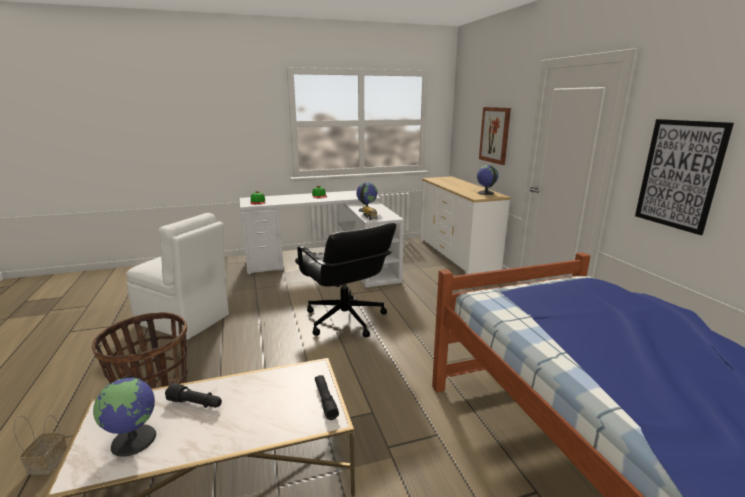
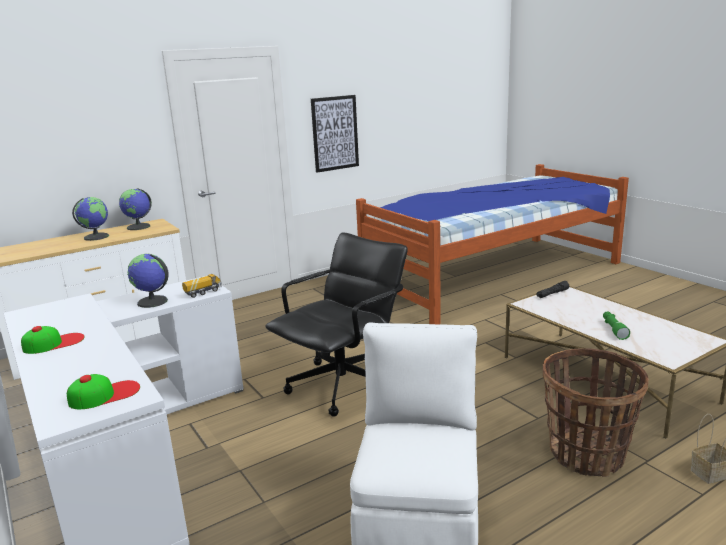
camera: 105 degrees left, 0 degrees up
globe [93,376,156,457] -> globe moved to [72,197,109,241]
black flashlight [165,383,222,408] -> green flashlight [603,312,630,340]
picture [479,107,511,165] -> none

